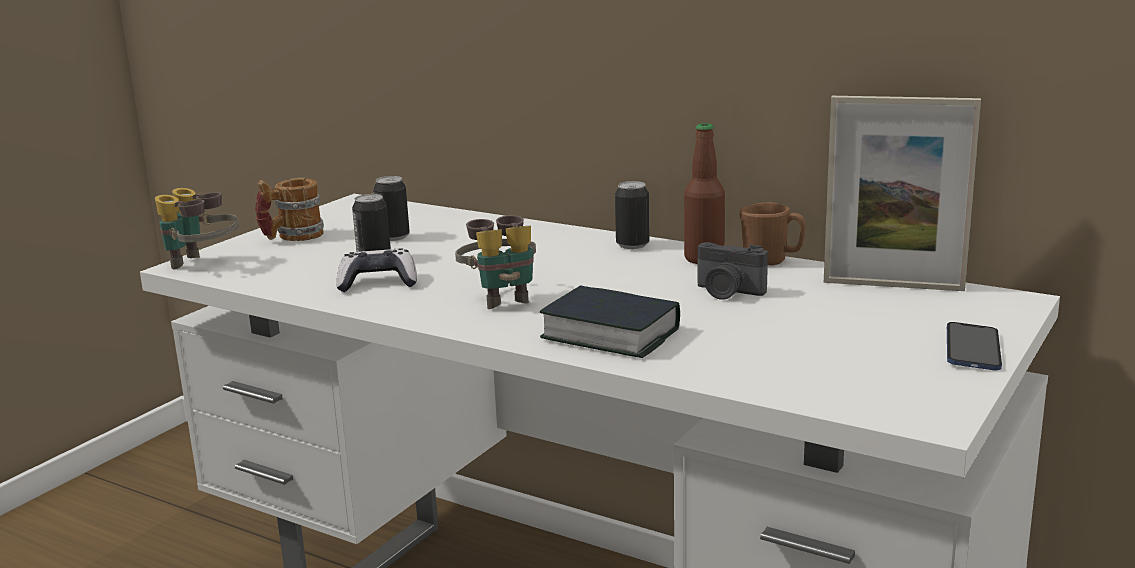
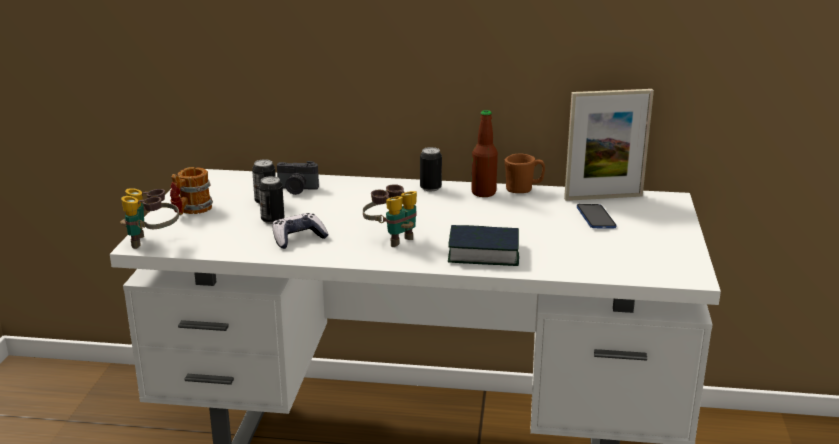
camera: 25 degrees left, 5 degrees up
camera [698,242,768,300] -> camera moved to [277,161,319,195]
phone [947,322,1002,370] -> phone moved to [577,204,616,229]

